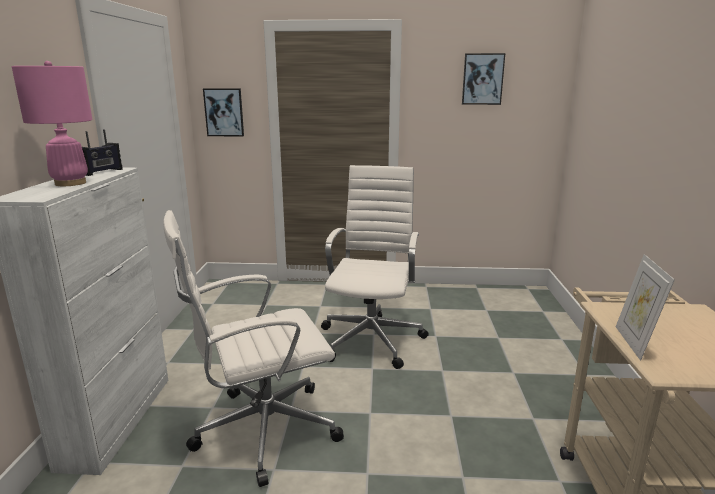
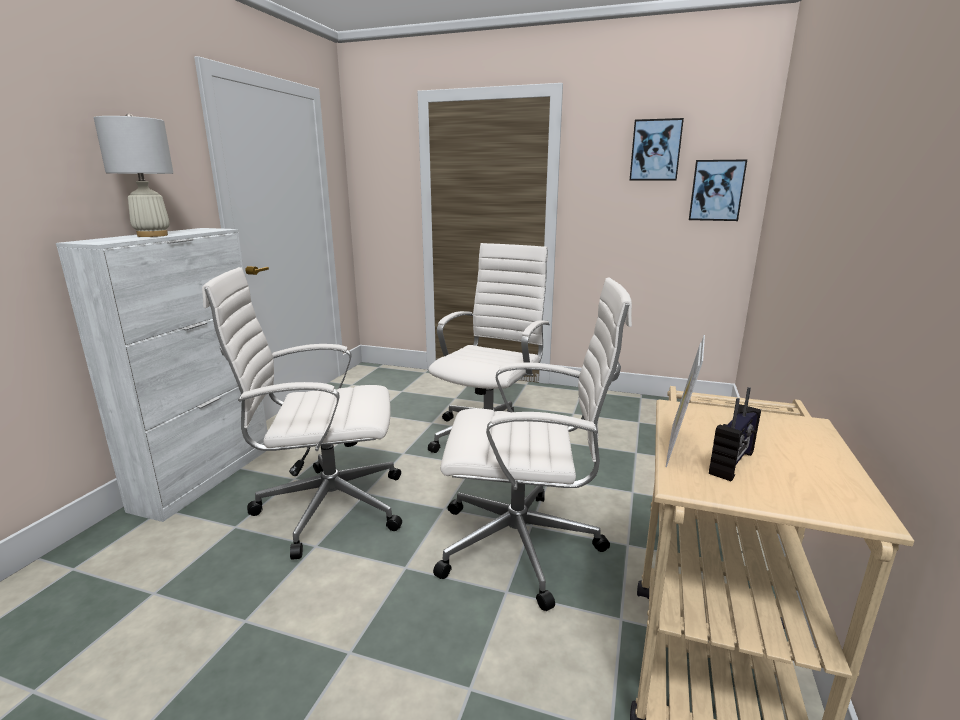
camera: 15 degrees right, 0 degrees up
pink table lamp [12,61,92,186] -> white table lamp [94,114,173,237]
radio [82,129,123,176] -> radio moved to [709,387,761,481]
picture [203,88,244,136] -> picture moved to [689,160,747,221]
none -> white office chair [433,278,632,611]

